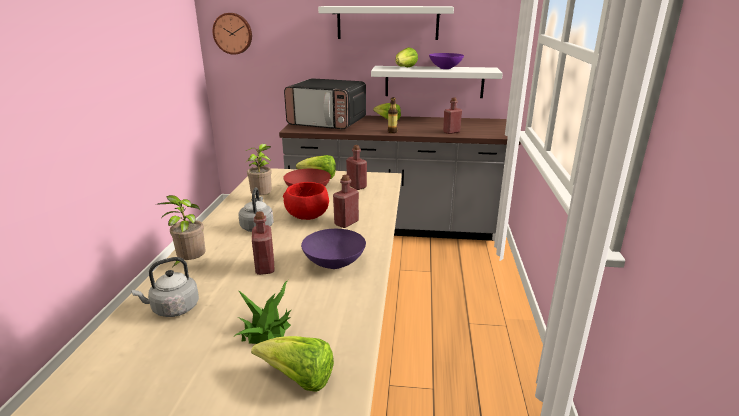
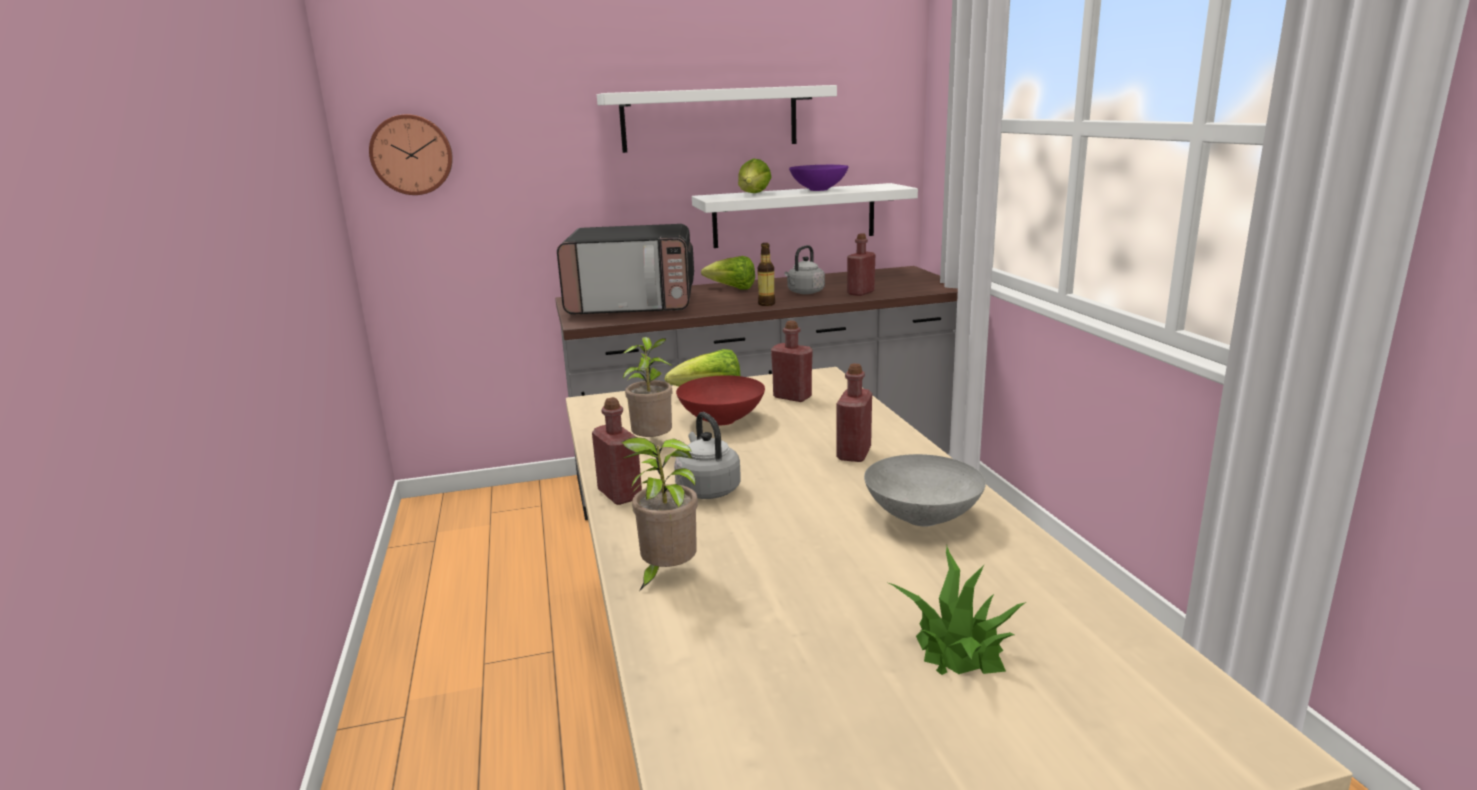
camera: 20 degrees left, 5 degrees down
grey kettle [131,257,199,317] -> grey kettle moved to [784,245,825,294]
lettuce [251,336,334,392] -> none
red bottle [252,211,275,275] -> red bottle moved to [592,397,642,505]
red bowl [283,182,329,220] -> none
purple bowl [301,229,366,269] -> grey bowl [864,454,986,526]

